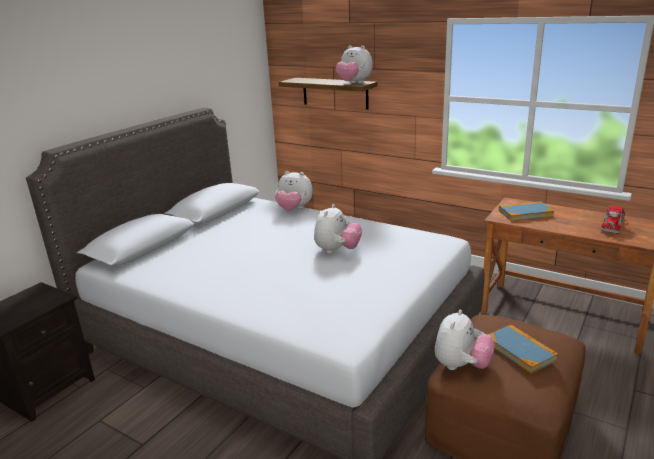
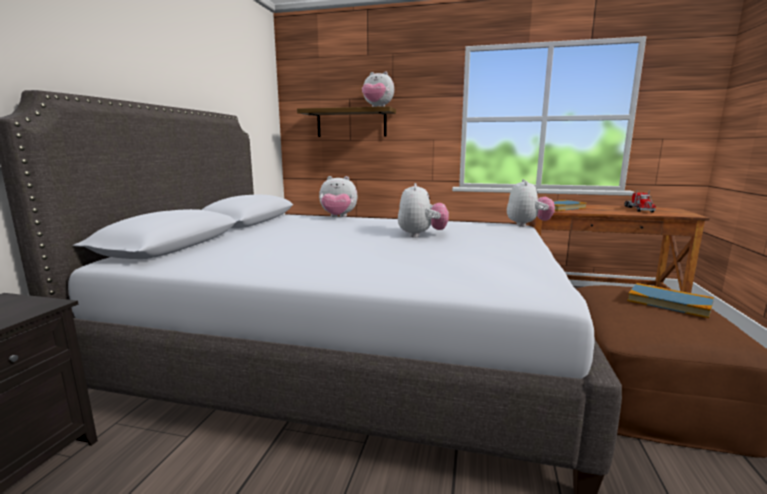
camera: 20 degrees left, 10 degrees down
plush toy [435,309,495,370] -> plush toy moved to [507,179,555,227]

